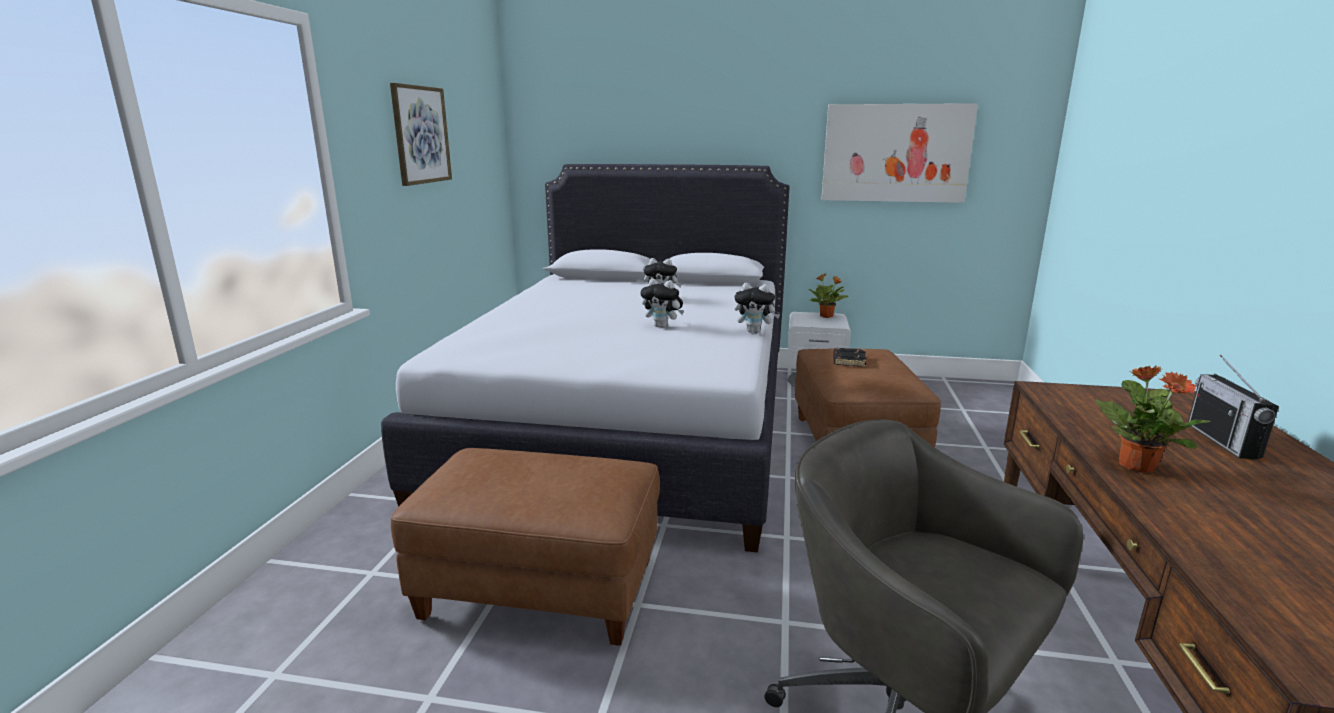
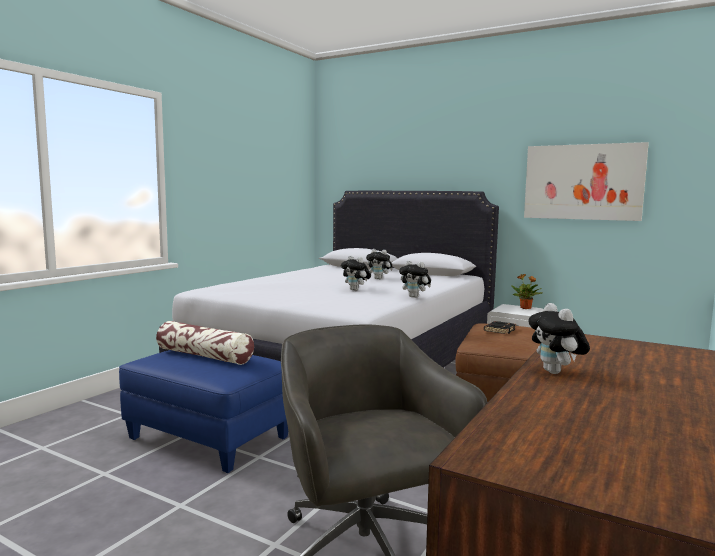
camera: 20 degrees right, 10 degrees down
picture [390,83,452,186] -> none
brown ottoman [391,448,660,646] -> blue ottoman [119,350,288,473]
potted plant [1095,366,1211,473] -> plush toy [528,303,590,374]
radio [1188,355,1279,459] -> none
none -> pillow [156,321,254,365]

